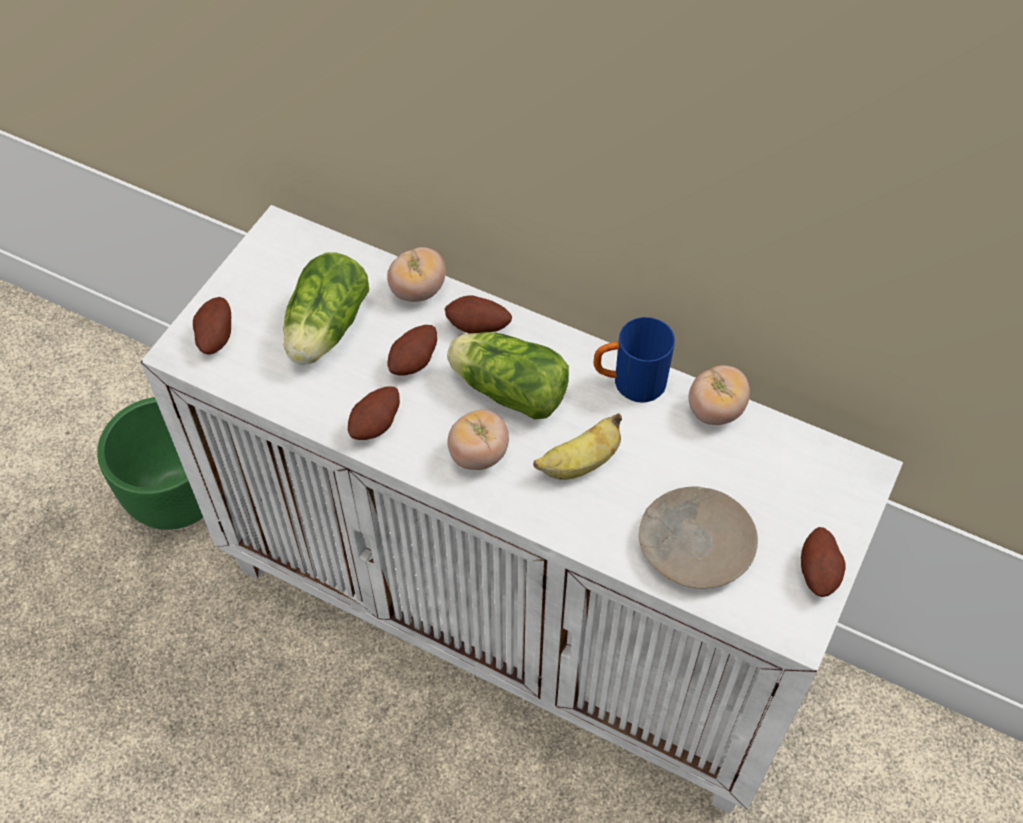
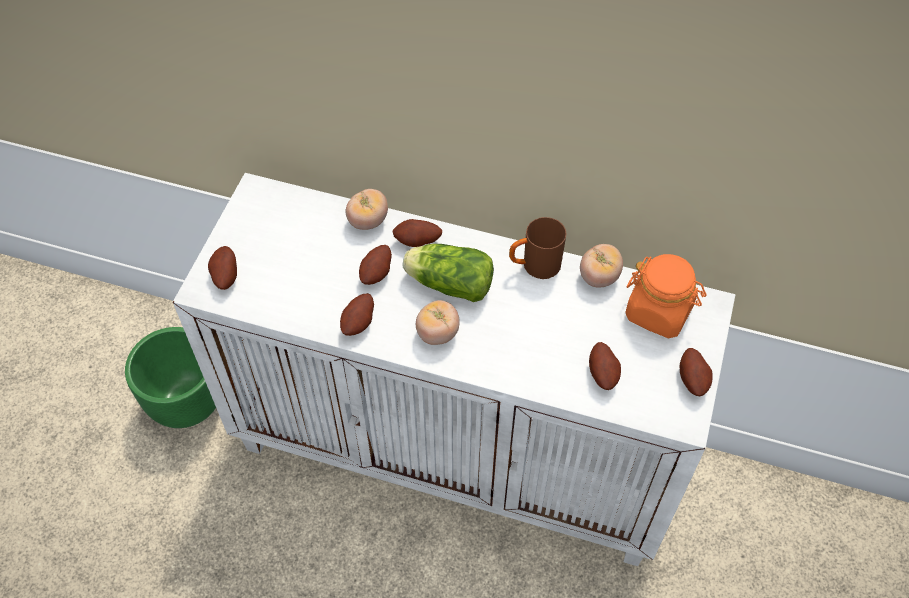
camera: 10 degrees left, 0 degrees up
lettuce [283,252,369,365] -> none
banana [533,413,622,480] -> none
blue mug [594,317,675,403] -> brown mug [509,217,566,279]
beige plate [639,486,758,588] -> potato [589,342,621,390]
none -> orange jar [626,254,707,338]

